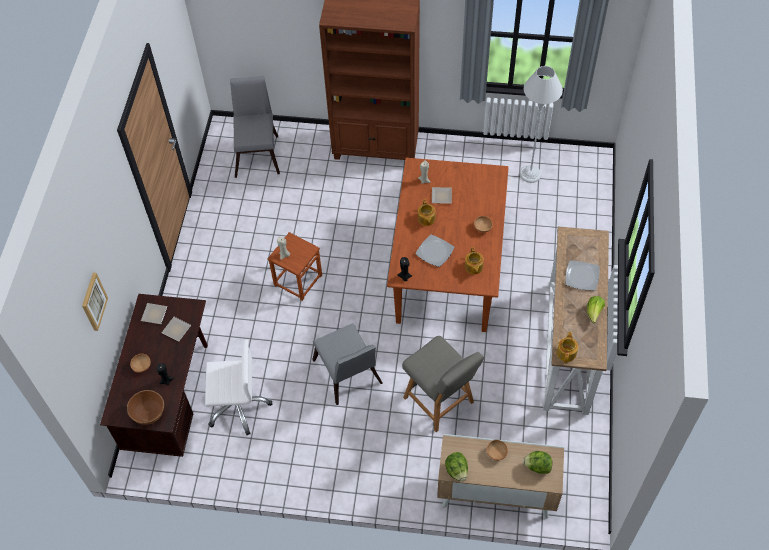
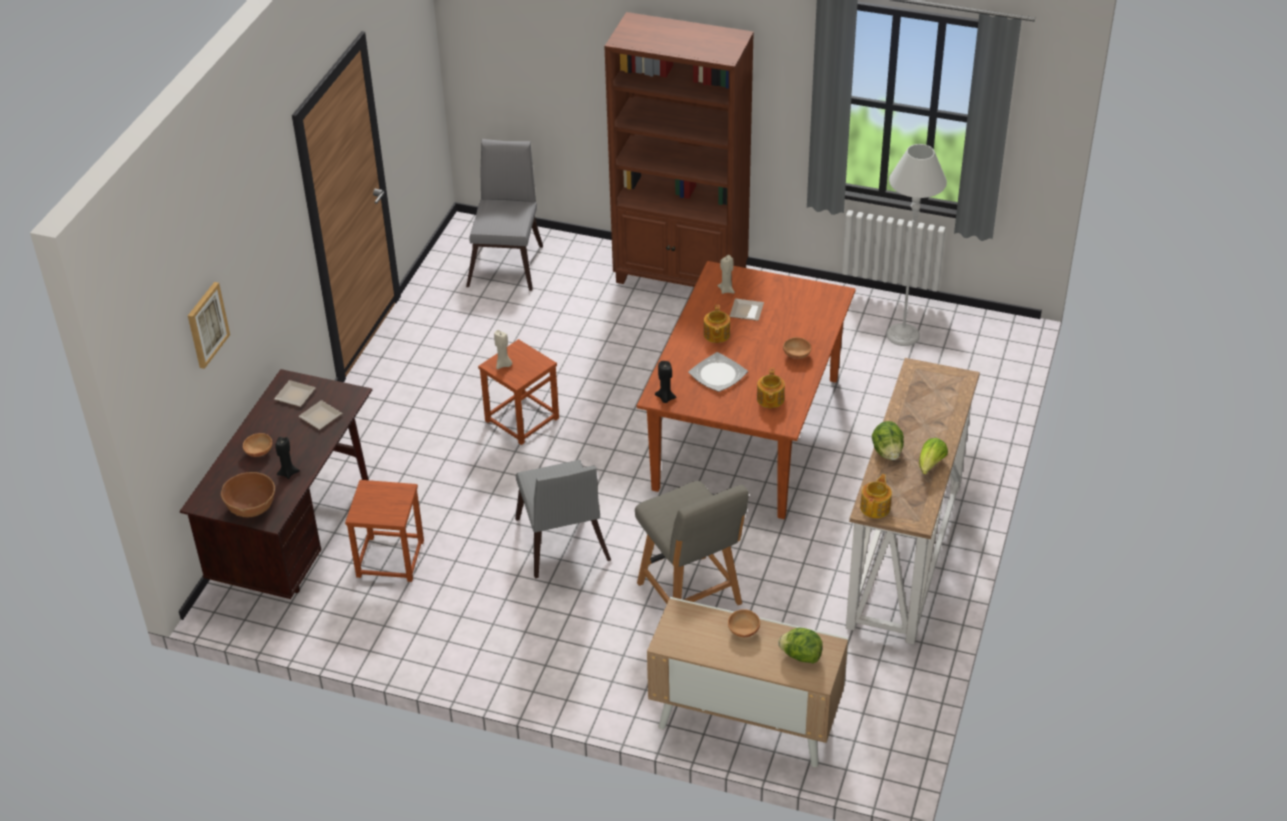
camera: 10 degrees right, 15 degrees down
white office chair [205,339,272,435] -> brown stool [345,480,424,582]
lettuce [445,452,468,482] -> lettuce moved to [872,421,904,460]
plate [566,260,599,290] -> none

